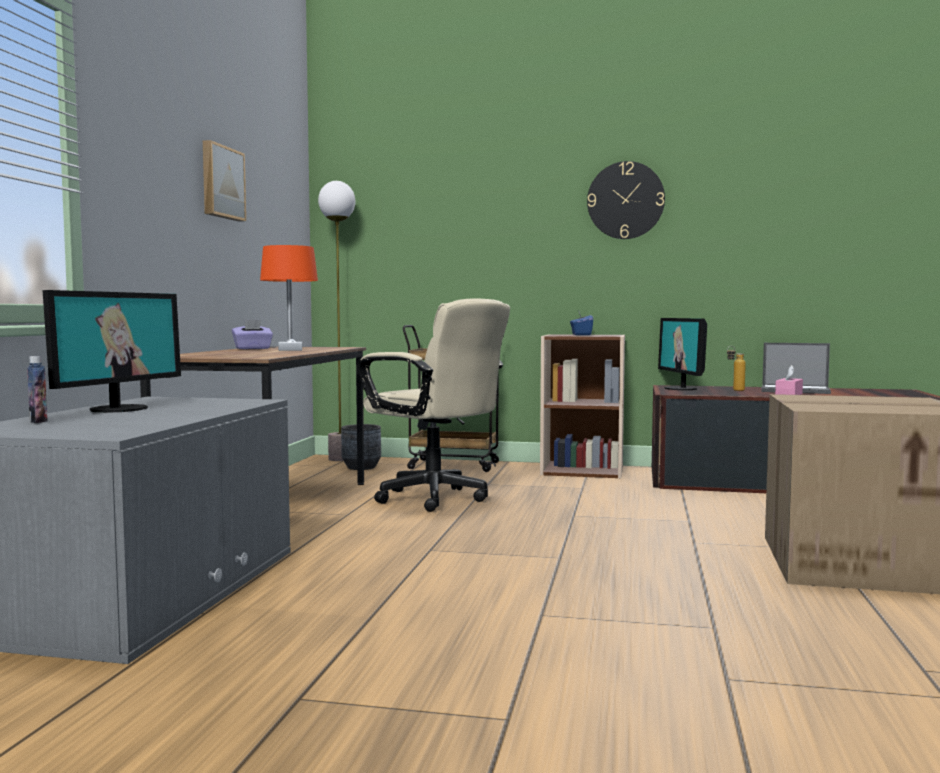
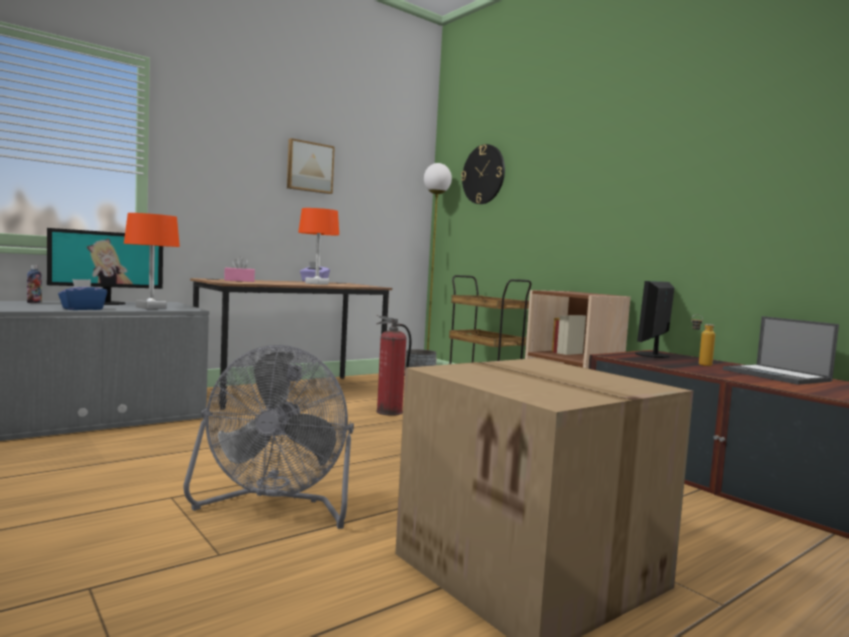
camera: 40 degrees right, 0 degrees up
beige office chair [358,299,510,512] -> fire extinguisher [376,315,411,416]
blue tissue box [570,310,593,335] -> blue tissue box moved to [58,279,107,310]
wall clock [587,161,665,239] -> wall clock moved to [461,144,505,204]
pink tissue box [775,365,803,395] -> pink tissue box moved to [224,256,255,282]
none -> orange table lamp [124,213,180,309]
none -> grey fan [184,345,354,529]

